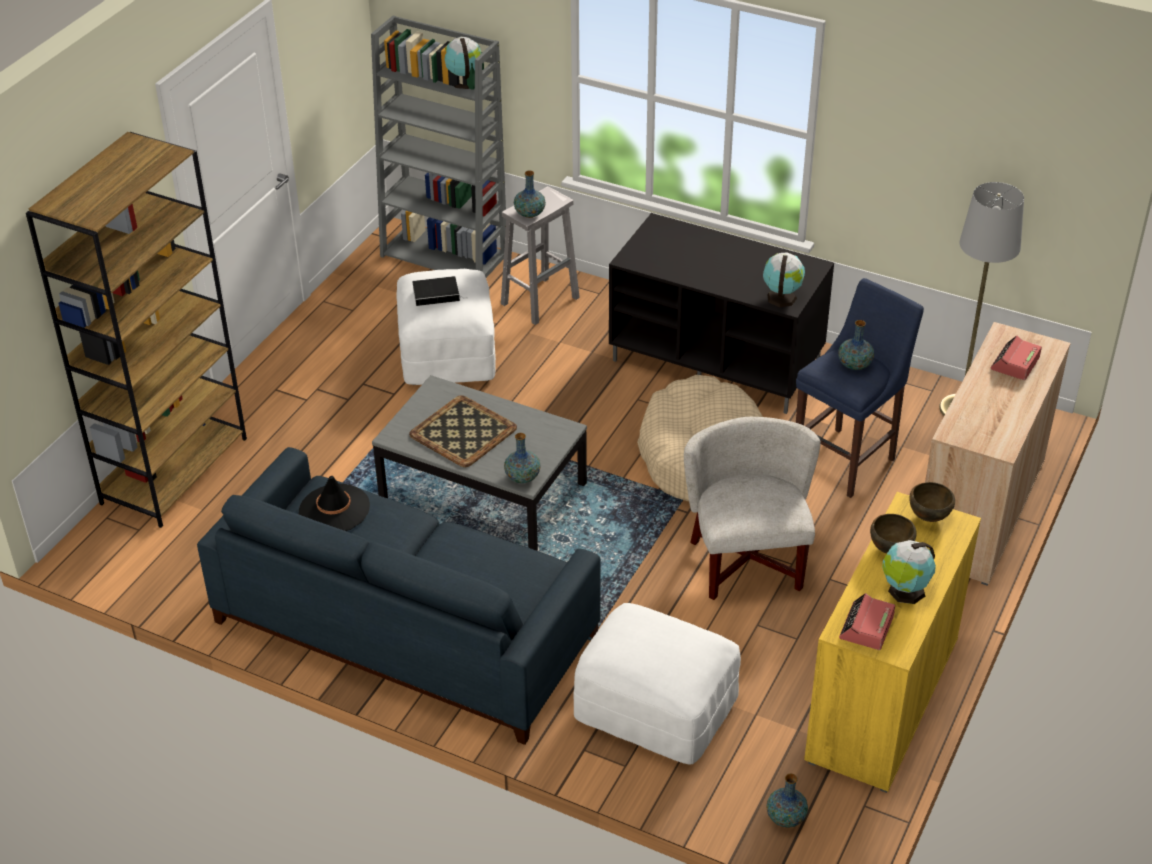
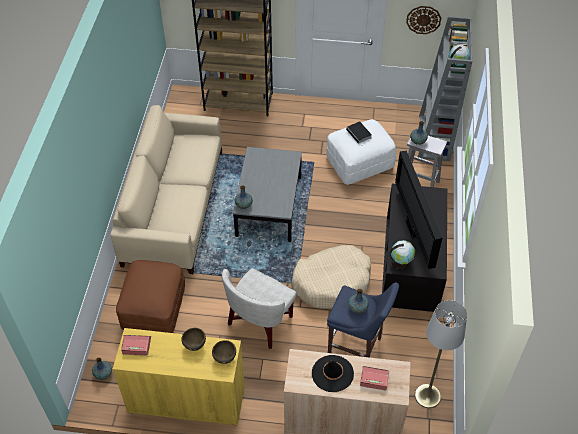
camera: 70 degrees right, 10 degrees up
blue sofa [197,447,601,745] -> beige sofa [110,105,222,274]
black hat [299,476,370,531] -> black hat moved to [312,355,354,392]
tray [409,395,517,467] -> none
white ottoman [574,603,741,765] -> brown ottoman [116,260,185,333]
white armchair [684,417,821,600] -> white armchair turned 150 degrees clockwise [222,268,296,349]
globe [882,540,936,604] -> none
none -> television [395,150,442,269]
none -> wall clock [406,6,441,34]

